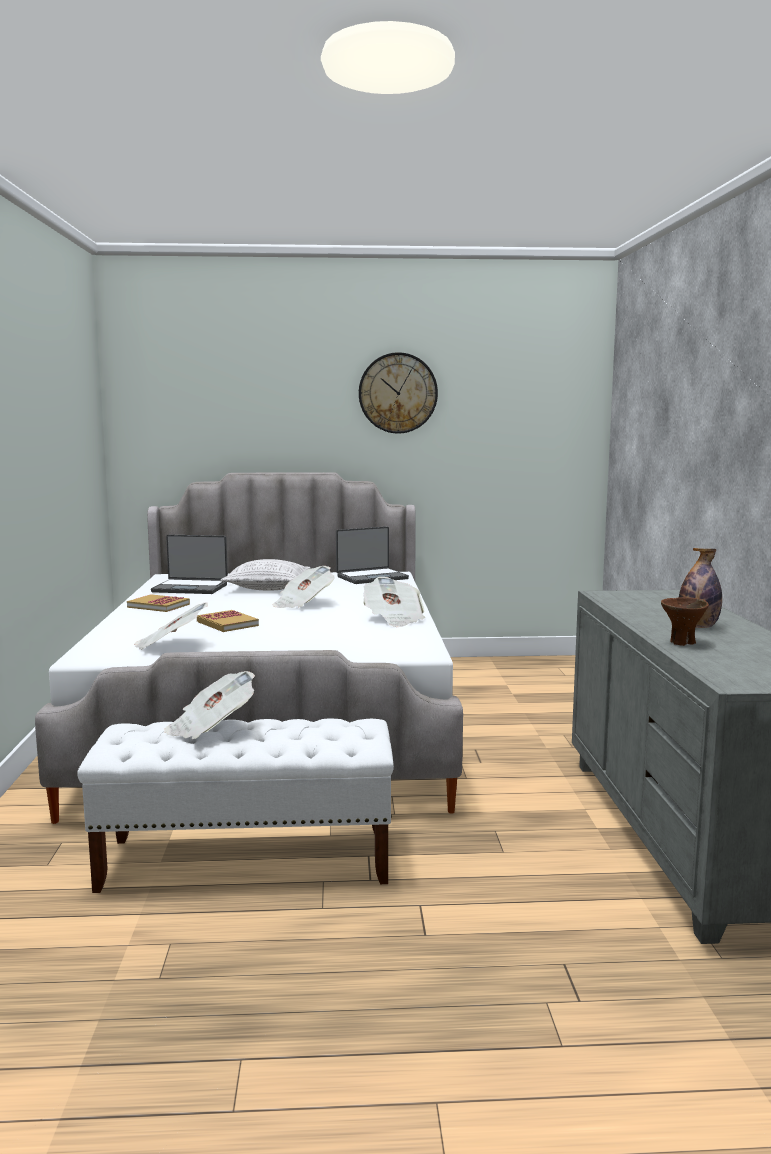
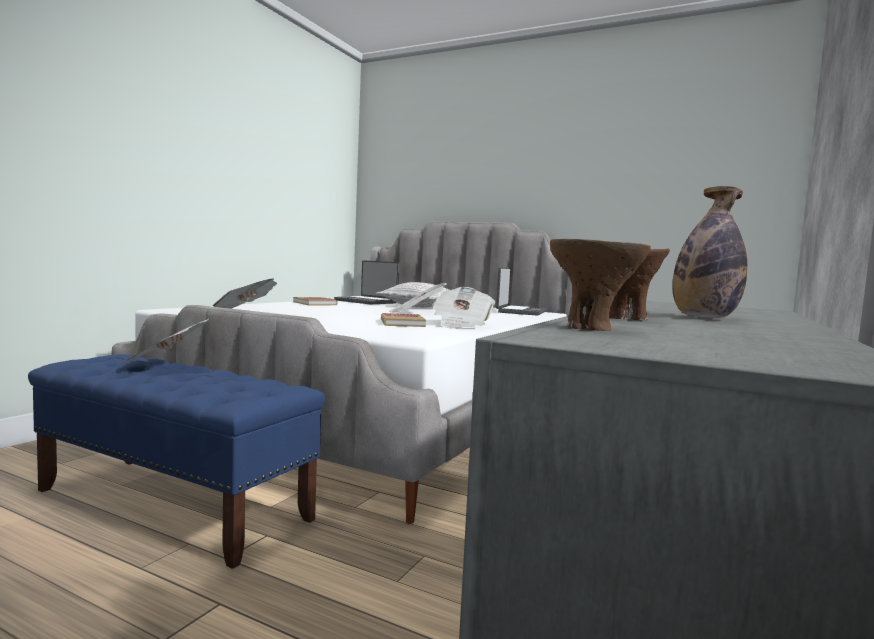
camera: 30 degrees right, 5 degrees down
white bench [77,719,394,893] -> blue bench [28,354,325,569]
book [197,610,259,632] -> book moved to [381,313,426,327]
laptop [336,526,409,584] -> laptop turned 75 degrees counterclockwise [496,267,547,316]
wall clock [359,352,438,434] -> none
none -> brown bowl [550,239,651,331]

